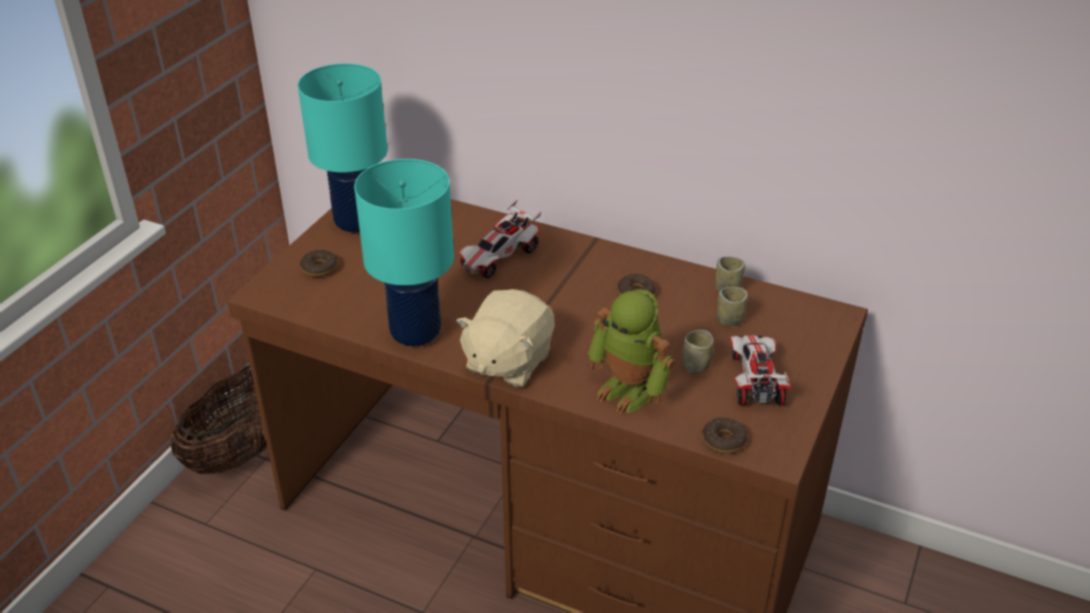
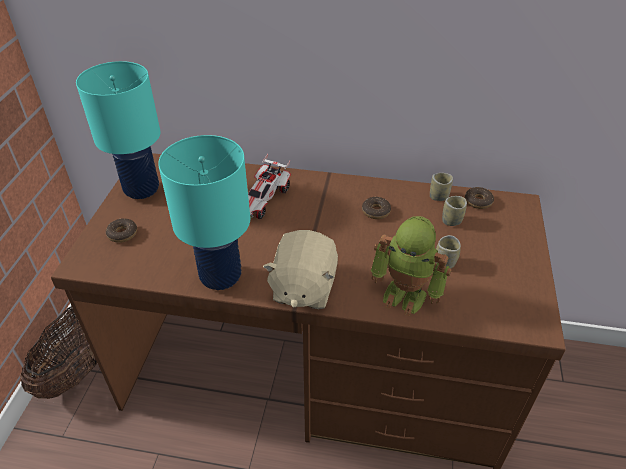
camera: 15 degrees left, 5 degrees up
donut [702,418,747,454] -> donut moved to [465,187,494,209]
toy car [730,334,791,406] -> none

